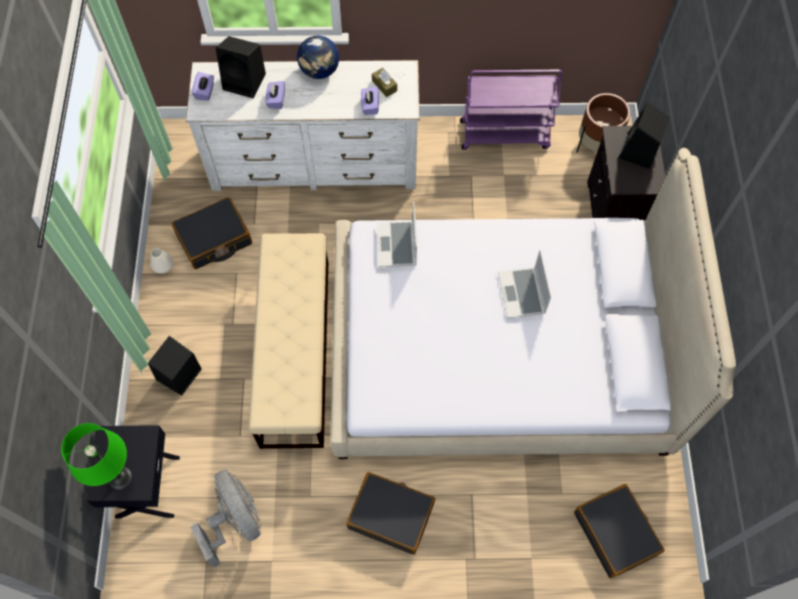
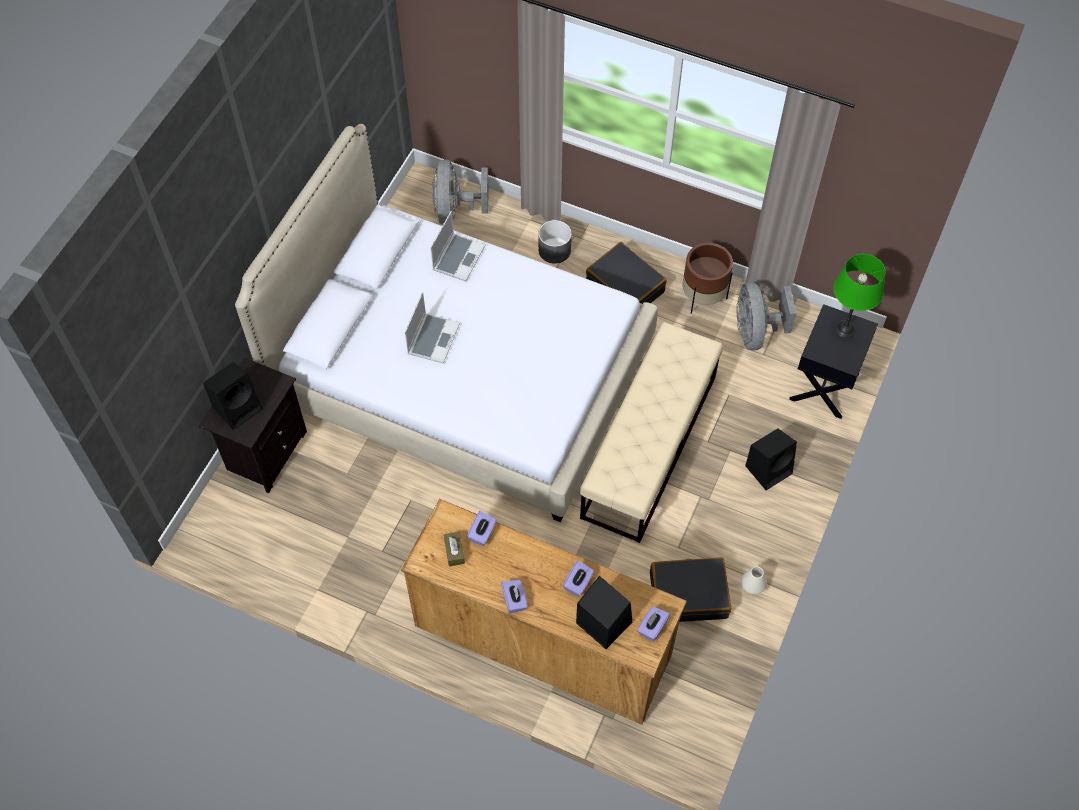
camera: 155 degrees left, 5 degrees down
white dresser [186,60,420,191] -> brown dresser [401,499,687,725]
globe [297,36,339,79] -> purple tissue box [501,580,528,614]
laptop [377,202,417,267] -> laptop moved to [430,211,486,281]
purple cart [460,70,562,150] -> none
black suitcase [574,484,664,578] -> grey fan [431,159,489,224]
brown planter [577,93,630,152] -> brown planter moved to [682,243,733,314]
none -> grey planter [538,220,572,264]

